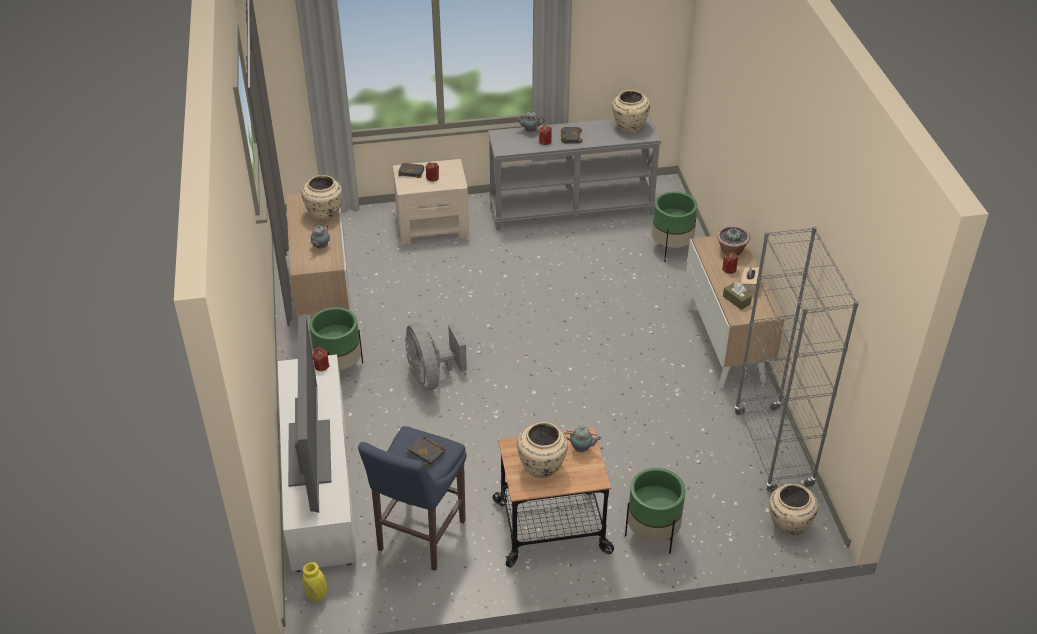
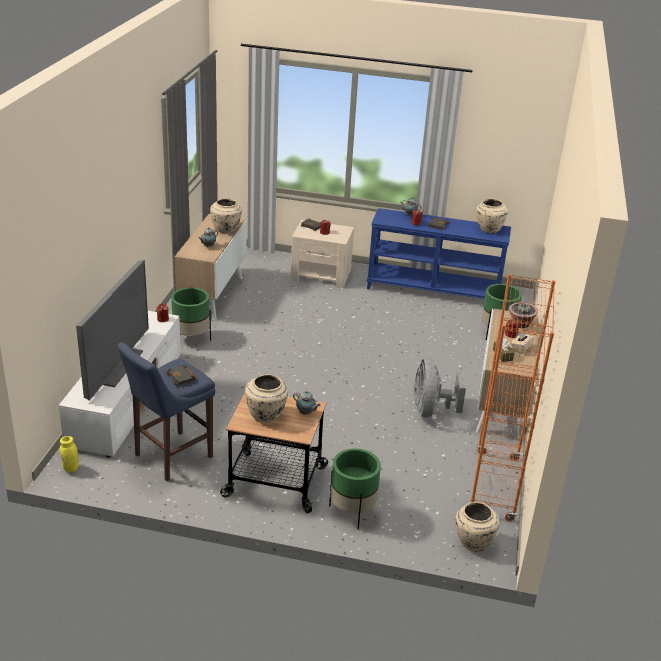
camera: 20 degrees right, 10 degrees down
grey fan [405,323,467,391] -> grey fan moved to [414,358,466,418]
grey console table [488,115,661,231] -> blue console table [367,208,511,299]
grey bookcase [734,227,859,492] -> orange bookcase [471,274,556,521]

